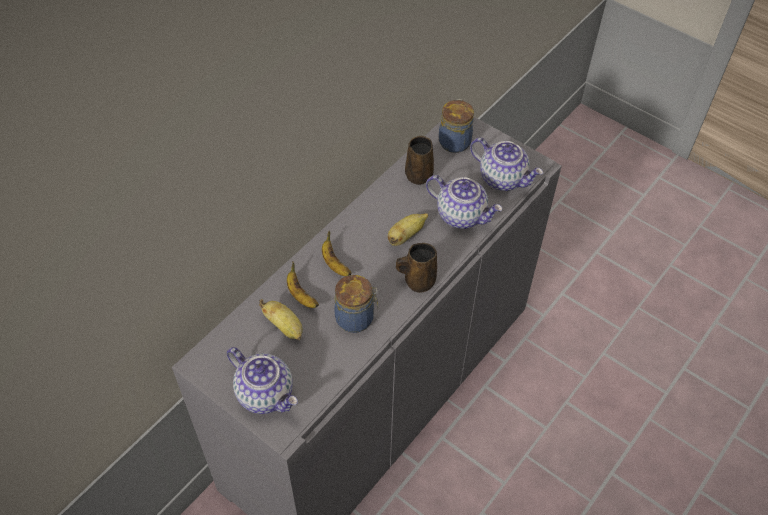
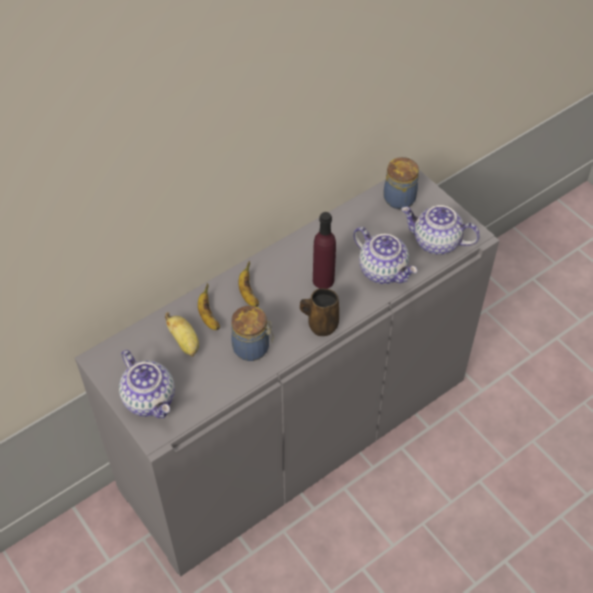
camera: 15 degrees right, 0 degrees up
banana [388,213,428,246] -> purple bottle [313,212,336,289]
brown mug [405,136,434,185] -> none
teapot [470,138,543,191] -> teapot turned 150 degrees clockwise [401,205,480,255]

